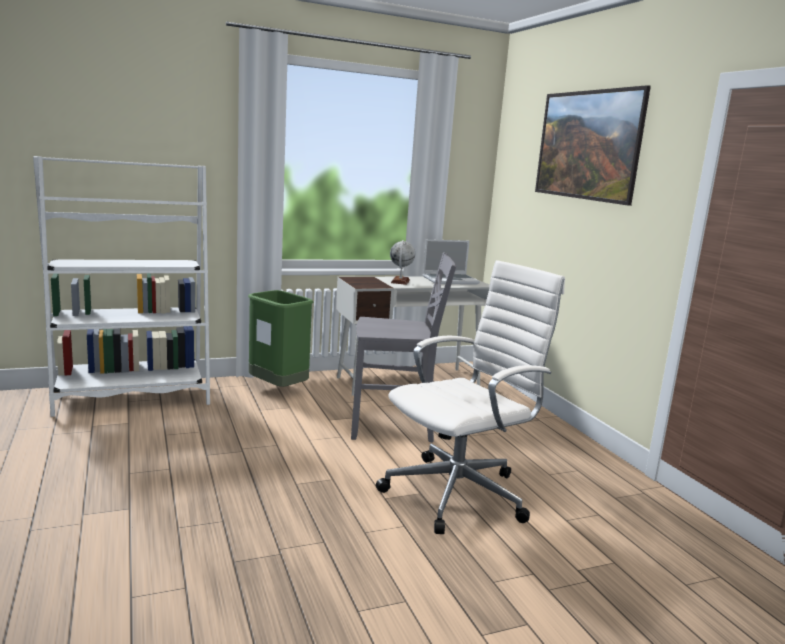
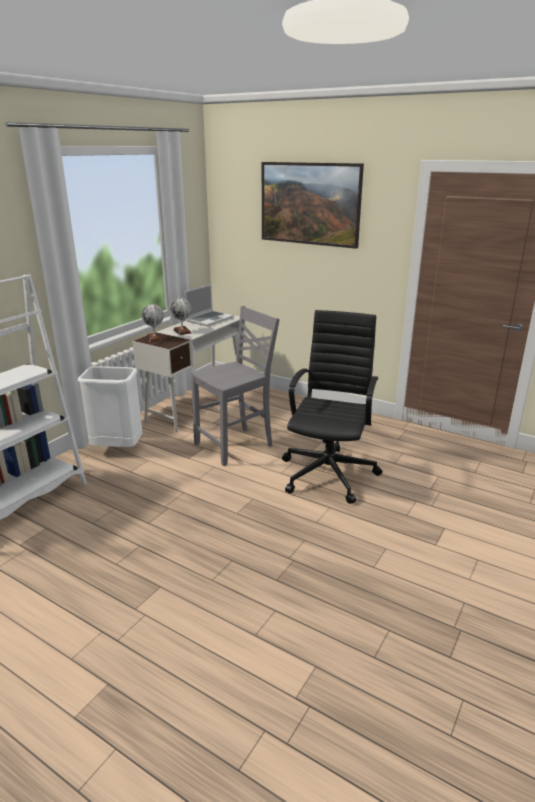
camera: 35 degrees left, 10 degrees up
green trash can [248,290,314,387] -> white trash can [78,366,143,447]
white office chair [376,260,565,534] -> black office chair [282,310,382,504]
none -> globe [142,304,164,342]

